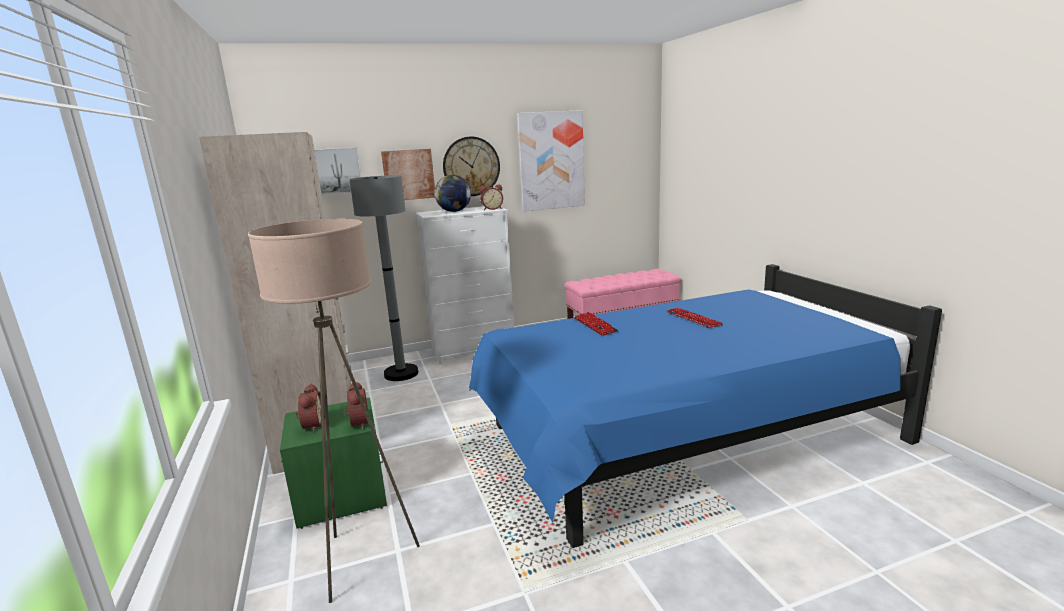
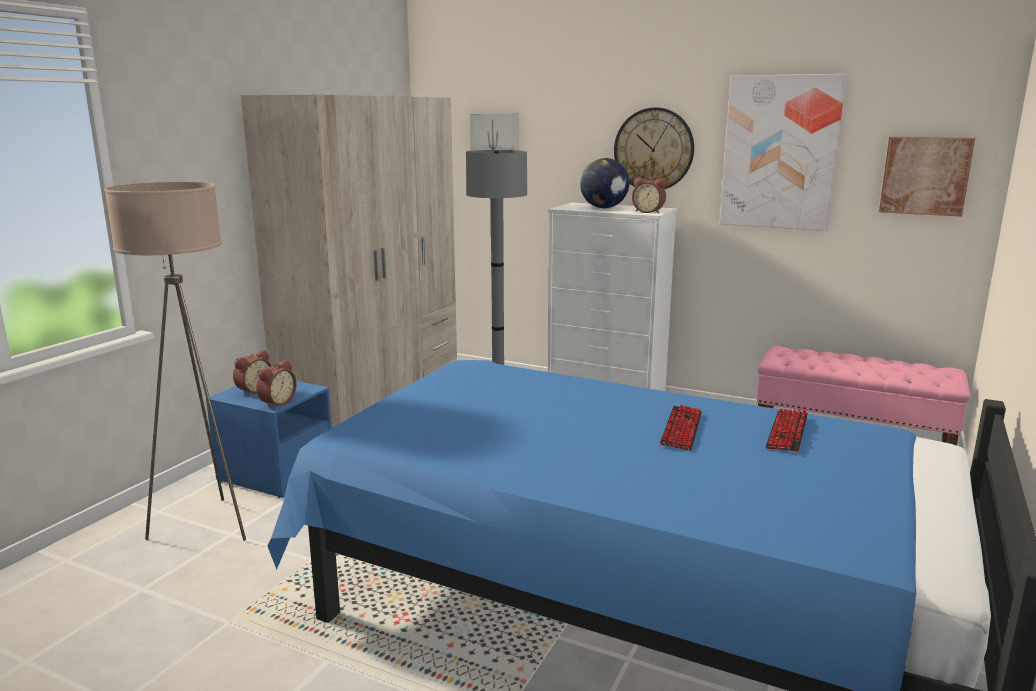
camera: 45 degrees right, 0 degrees up
green nightstand [280,397,387,529] -> blue nightstand [206,381,332,499]
picture [381,149,435,200] -> picture moved to [879,137,975,217]
keyboard [574,312,619,336] -> keyboard moved to [766,409,808,451]

